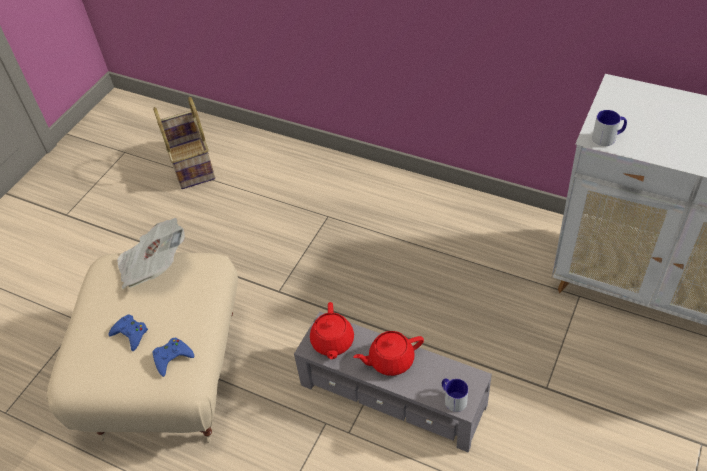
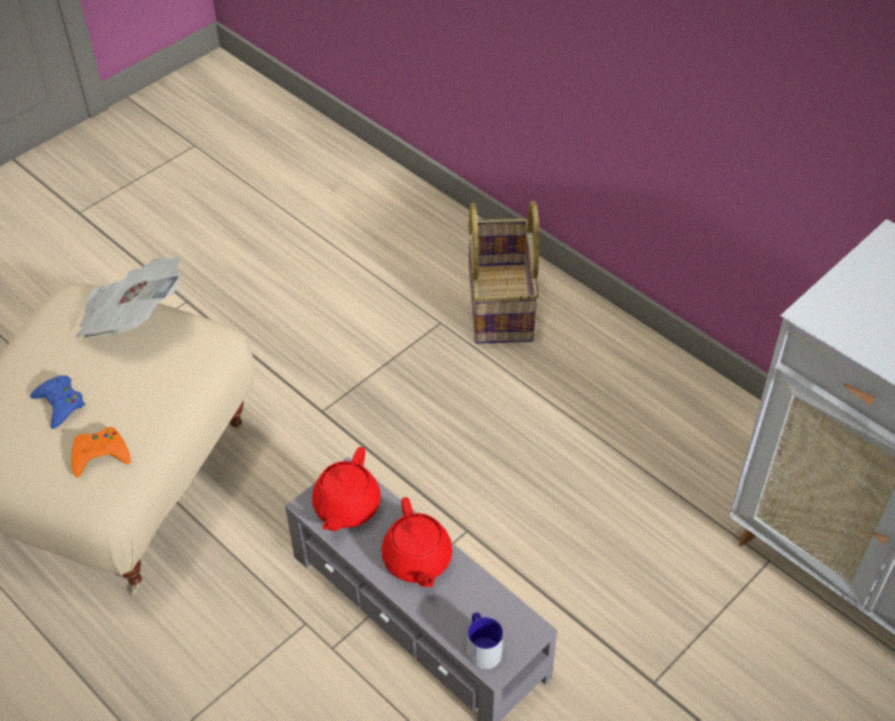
camera: 15 degrees right, 0 degrees up
blue game controller [152,338,195,377] -> orange game controller [71,427,131,478]
basket [153,97,215,189] -> basket moved to [467,200,539,344]
red teapot [353,331,424,376] -> red teapot turned 105 degrees counterclockwise [381,497,453,587]
mug [592,110,627,146] -> none

